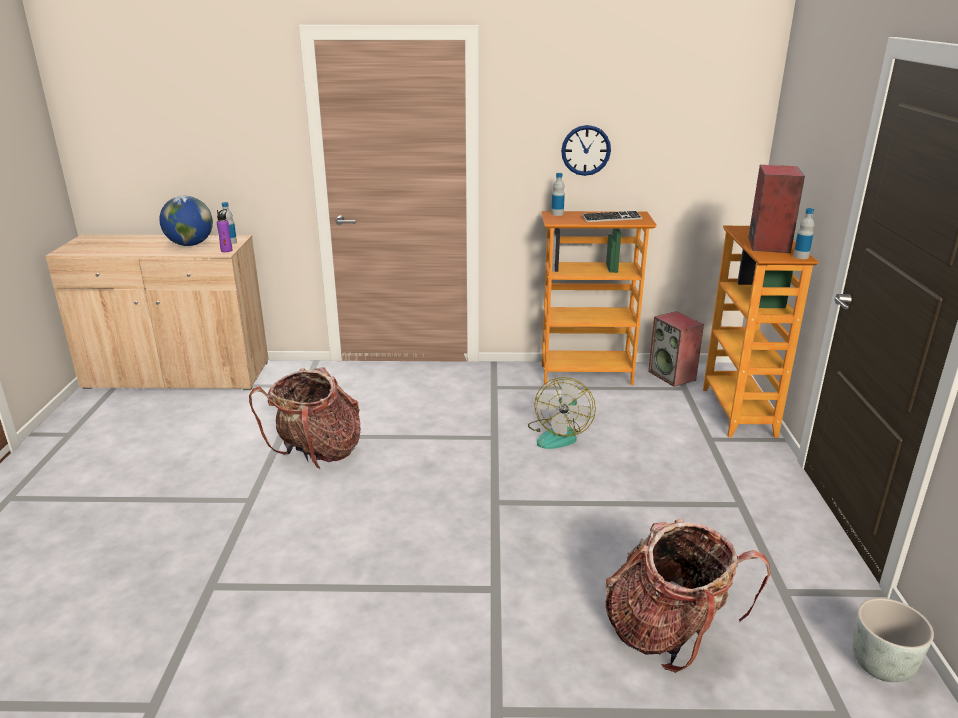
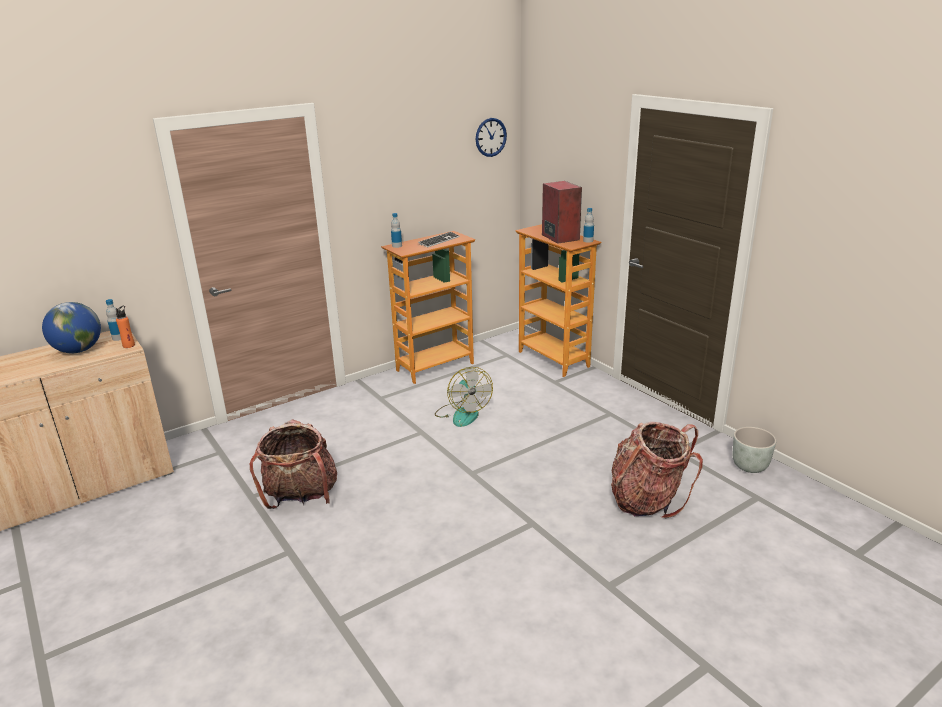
camera: 35 degrees left, 0 degrees up
purple bottle [217,209,232,252] -> orange bottle [116,306,135,348]
wall clock [561,125,611,176] -> wall clock moved to [476,118,507,157]
speaker [648,311,704,387] -> none

